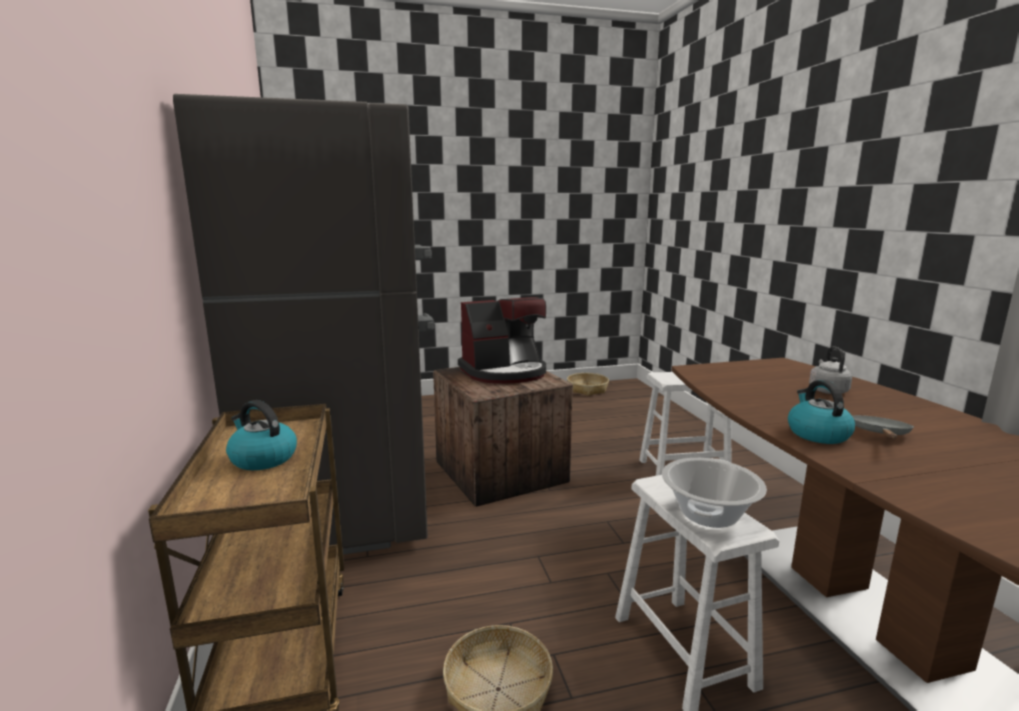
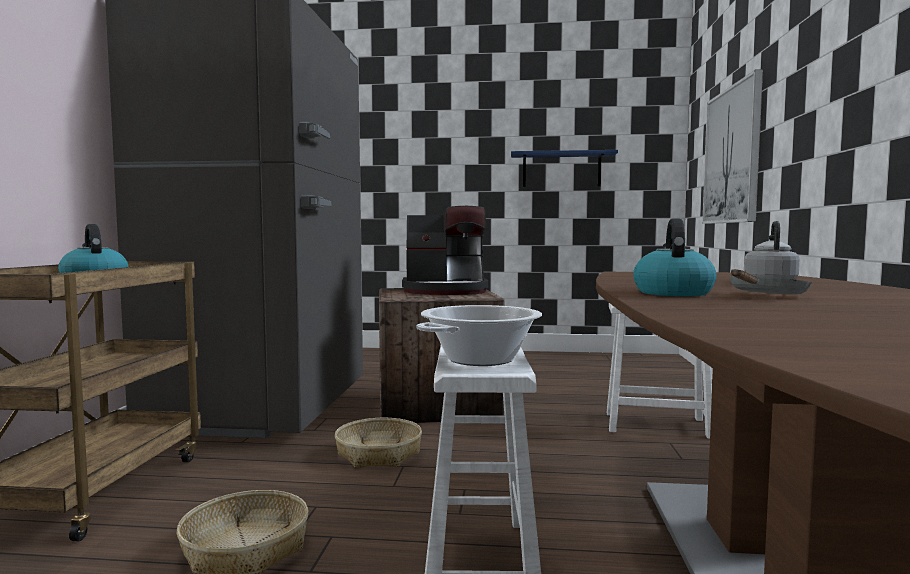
camera: 20 degrees right, 10 degrees down
basket [567,373,609,396] -> basket moved to [335,418,422,468]
none -> blue shelf [511,150,618,187]
none -> picture [702,69,763,224]

